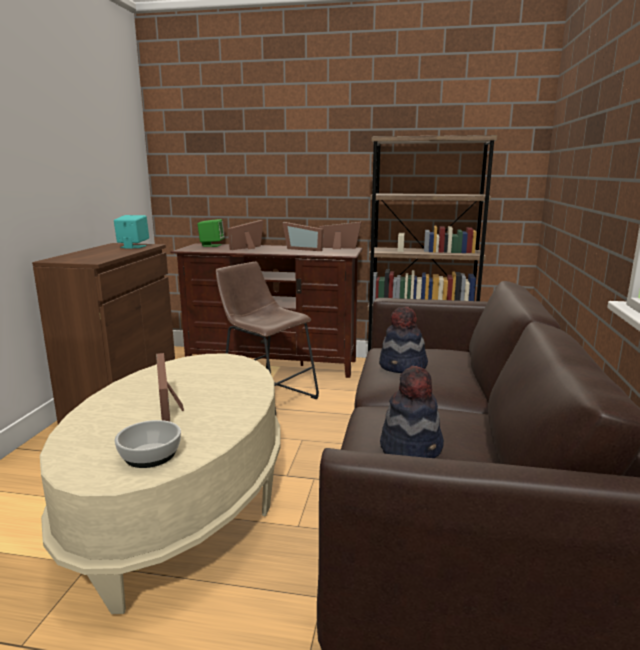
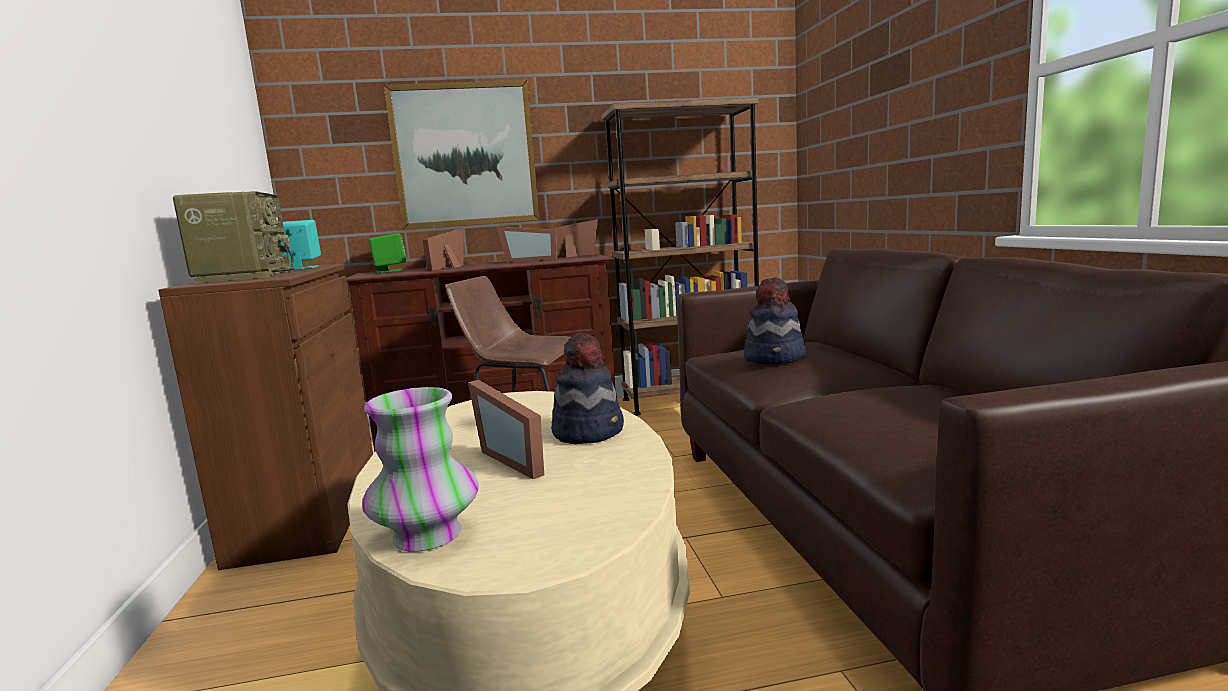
camera: 20 degrees left, 5 degrees down
bowl [115,420,181,468] -> none
hat [380,366,444,458] -> hat moved to [551,332,624,444]
none -> radio [173,191,294,283]
none -> vase [362,387,479,552]
none -> picture [384,80,540,229]

